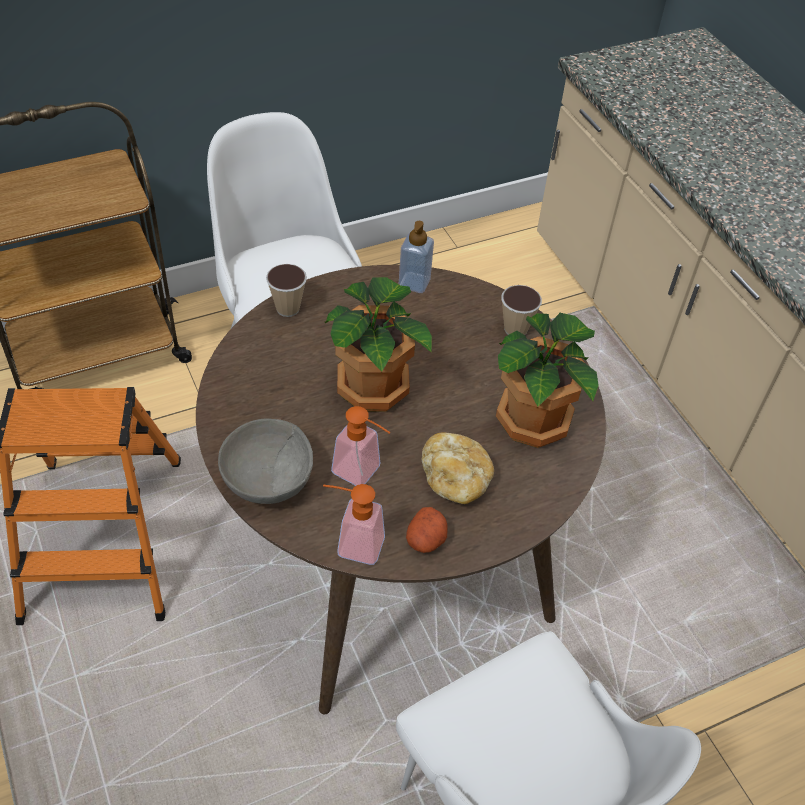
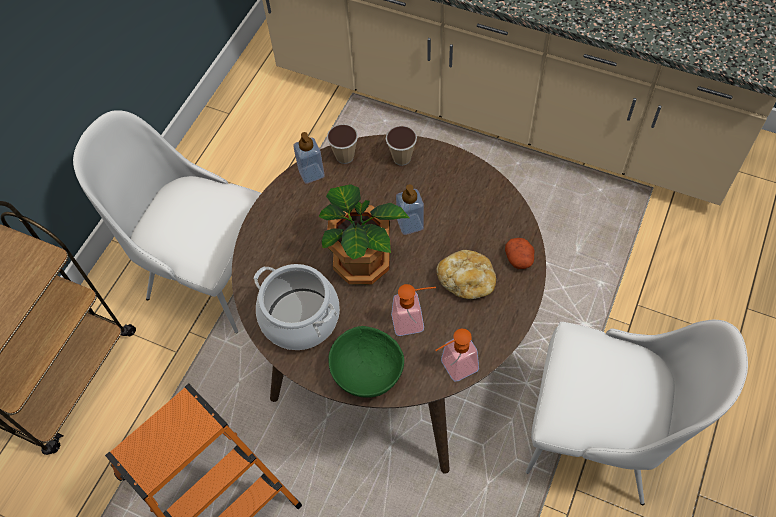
camera: 35 degrees left, 10 degrees up
grey bowl [218,419,313,504] -> green bowl [328,326,404,398]
cup [266,264,307,317] -> cup moved to [327,124,358,164]
potato [406,507,447,553] -> potato moved to [505,238,535,269]
potted plant [496,313,599,448] -> none
none -> cooking pot [253,264,340,350]
none -> soap dispenser [396,184,424,235]

